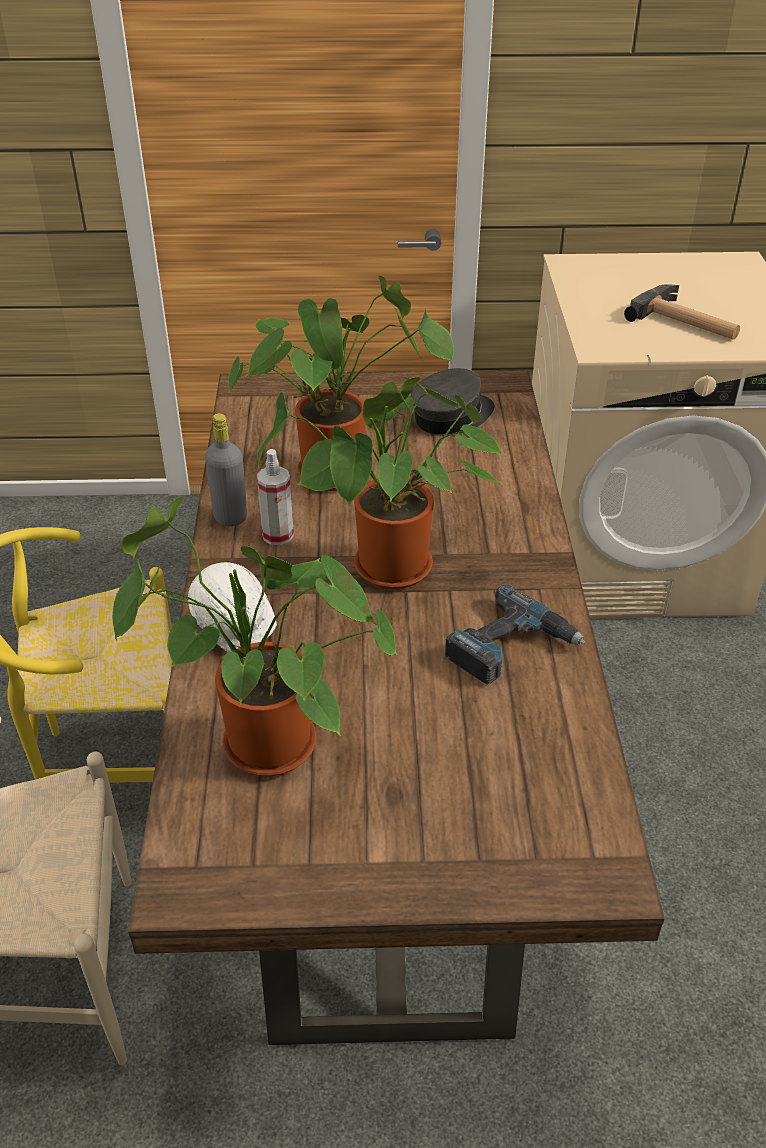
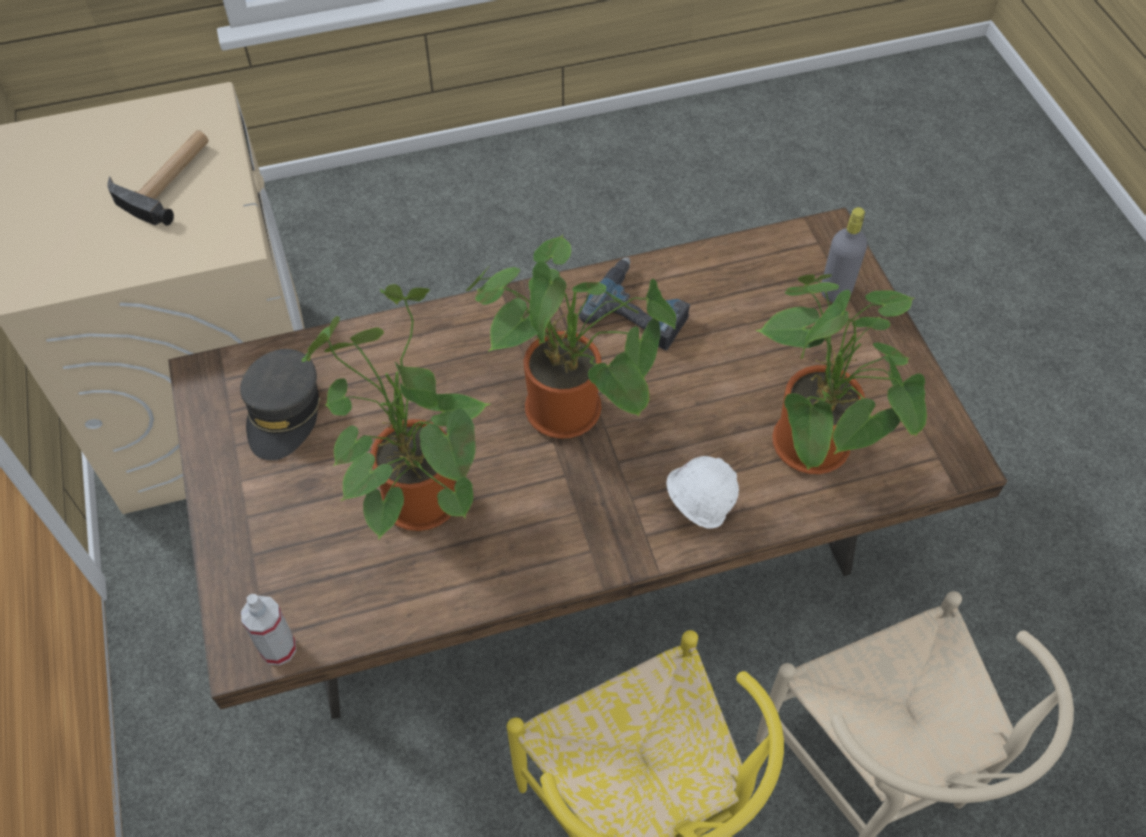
camera: 105 degrees left, 15 degrees up
grey bottle [205,413,247,526] -> grey bottle moved to [821,207,867,302]
spray bottle [257,449,294,545] -> spray bottle moved to [241,594,296,666]
grey cap [411,368,495,435] -> grey cap turned 120 degrees counterclockwise [240,349,321,460]

